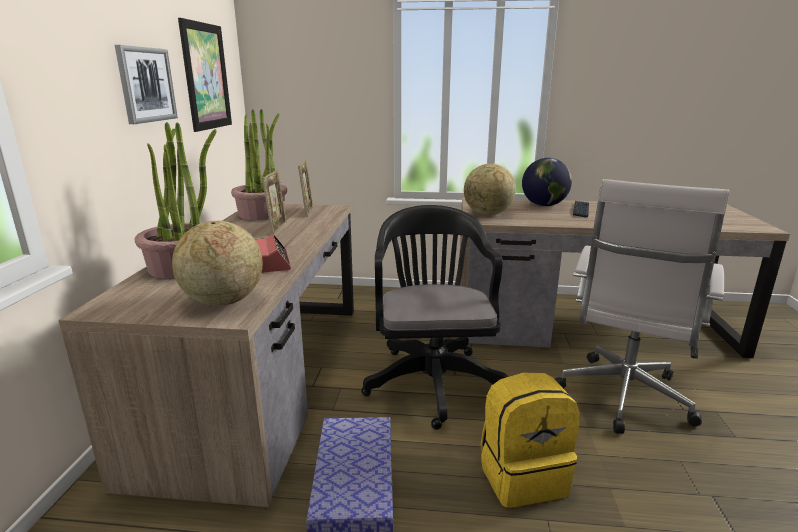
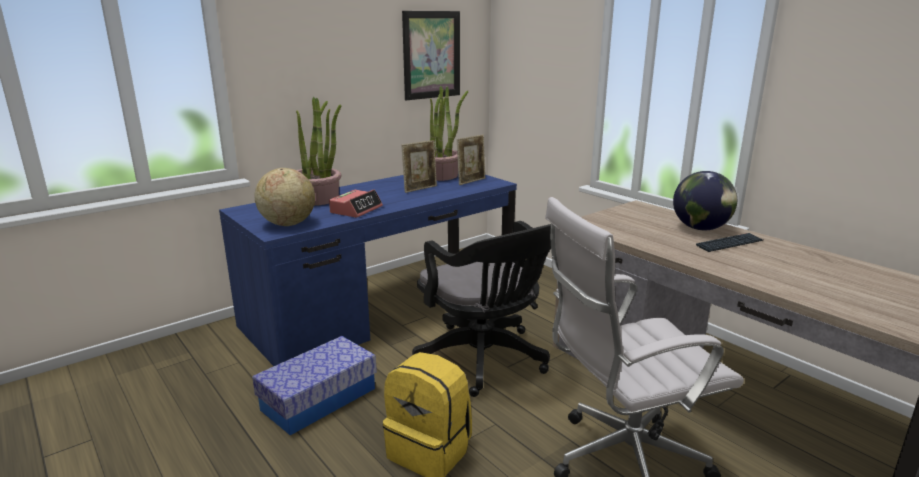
camera: 45 degrees right, 0 degrees up
brown desk [58,204,354,507] -> blue desk [219,175,517,366]
picture [115,45,178,124] -> none
black office chair [361,205,508,430] -> black office chair turned 105 degrees clockwise [412,221,551,397]
globe [464,164,516,215] -> none

